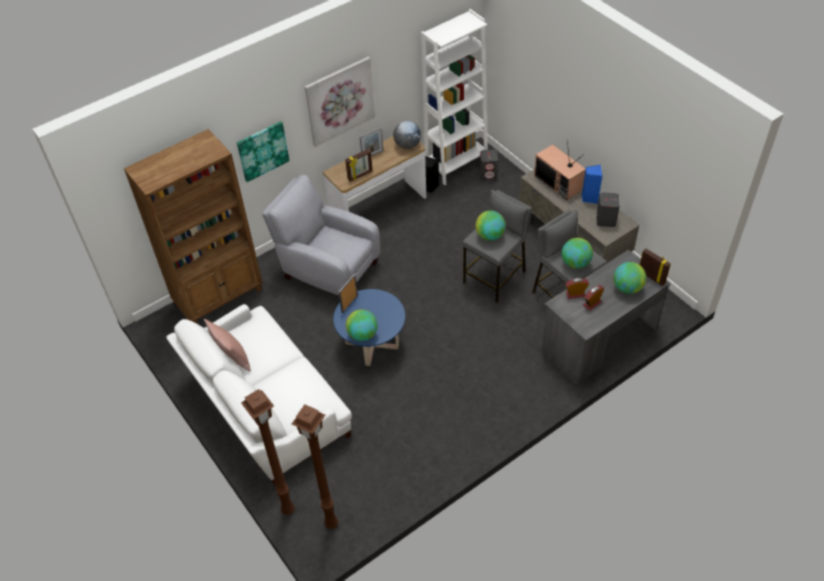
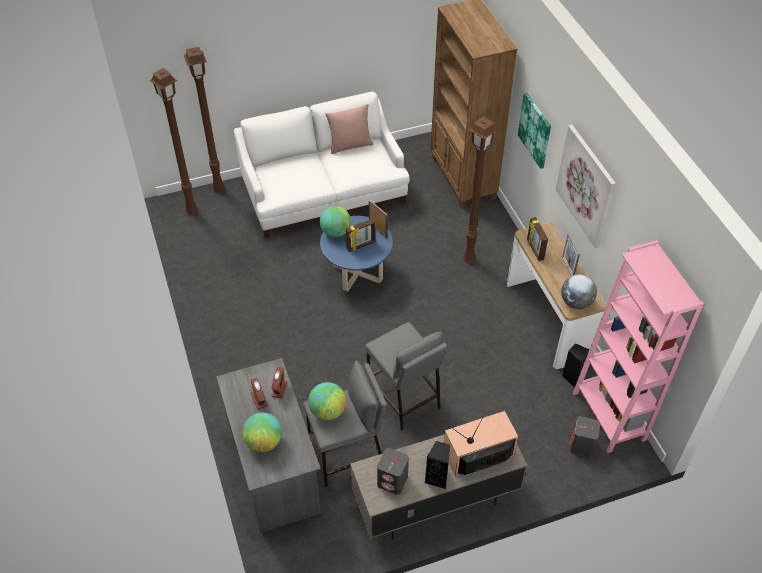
camera: 105 degrees right, 0 degrees up
grey armchair [262,175,380,295] -> brown floor lamp [463,116,498,263]
white bookcase [421,9,488,185] -> pink bookcase [573,240,704,453]
globe [475,211,506,241] -> none
blue speaker [582,165,602,204] -> black speaker [425,441,450,489]
picture frame [640,249,671,286] -> picture frame moved to [346,218,375,252]

